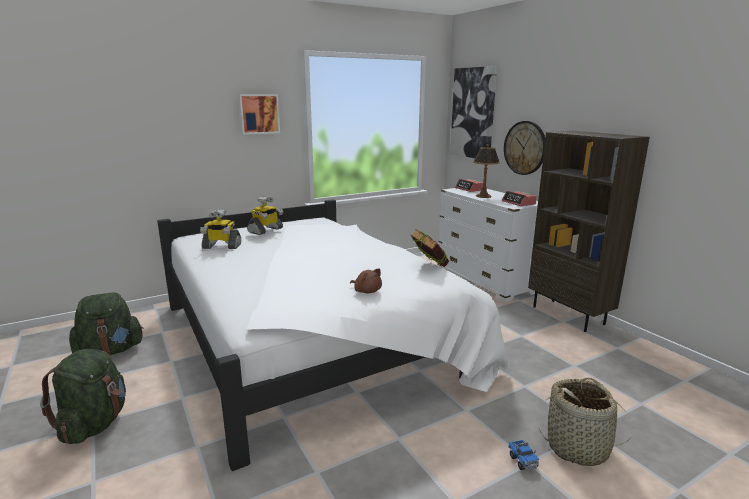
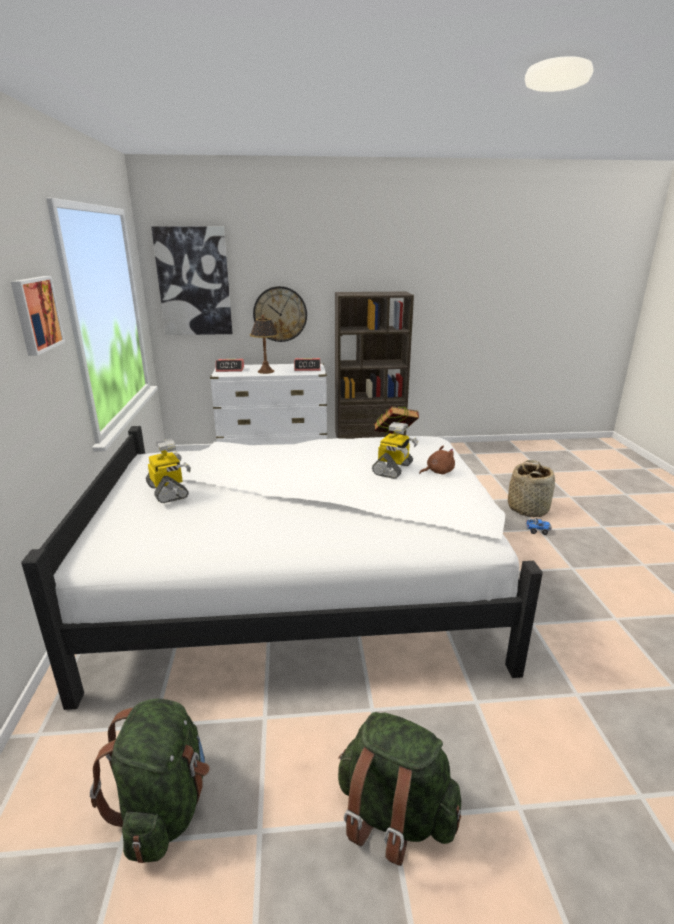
camera: 65 degrees left, 5 degrees up
toy robot [200,209,241,249] -> toy robot moved to [372,422,418,479]

